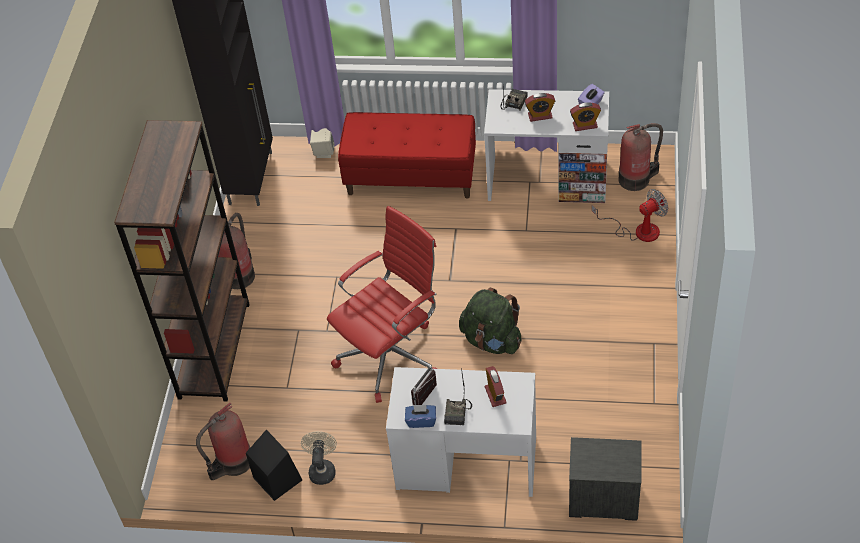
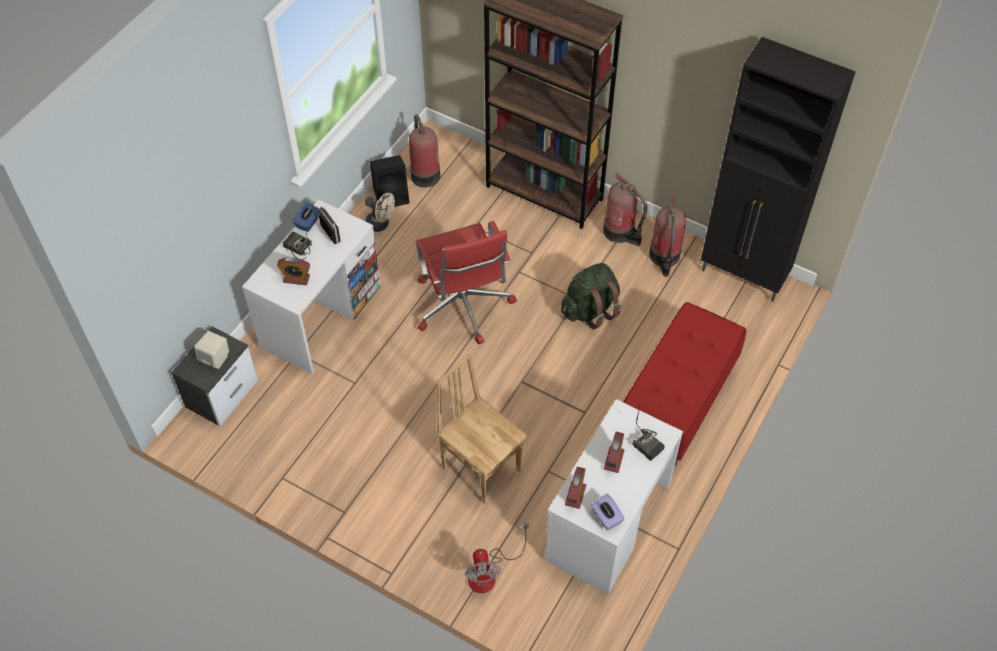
camera: 110 degrees right, 5 degrees up
beige speaker [310,128,335,158] -> beige speaker moved to [194,331,229,369]
green backpack [459,287,521,354] -> green backpack moved to [561,263,620,329]
fire extinguisher [618,123,663,191] -> fire extinguisher moved to [649,195,686,277]
none -> brown chair [436,354,528,504]

